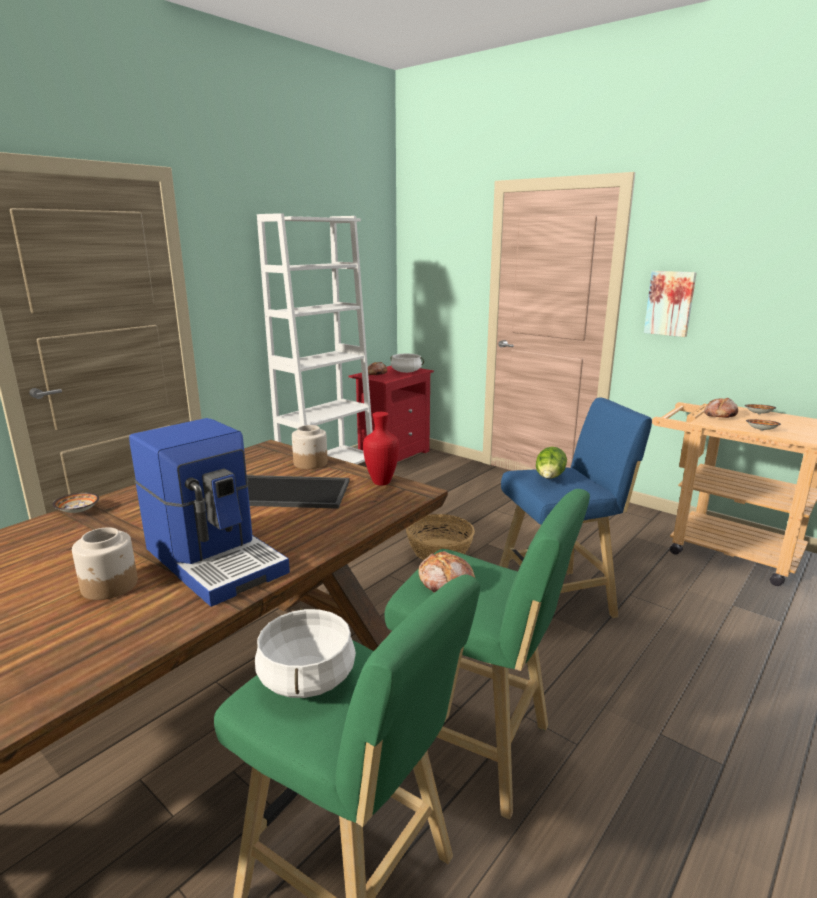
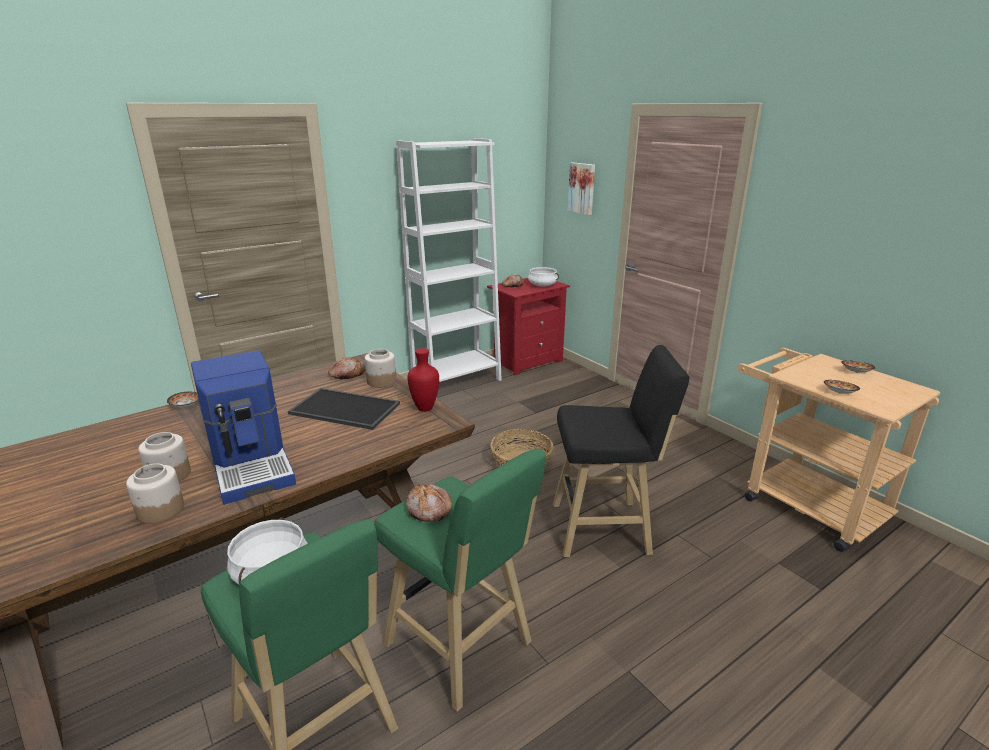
camera: 15 degrees right, 5 degrees up
blue stool [499,398,652,618] -> black stool [553,345,689,557]
lettuce [536,447,567,479] -> none
picture [644,271,697,337] -> picture moved to [567,162,595,215]
bread [704,398,738,418] -> bread moved to [328,357,366,379]
none -> jar [126,463,184,524]

